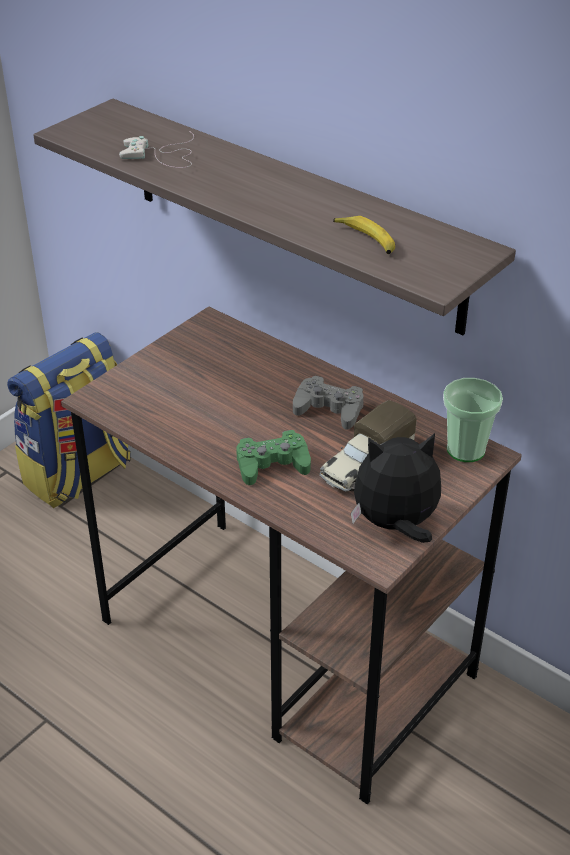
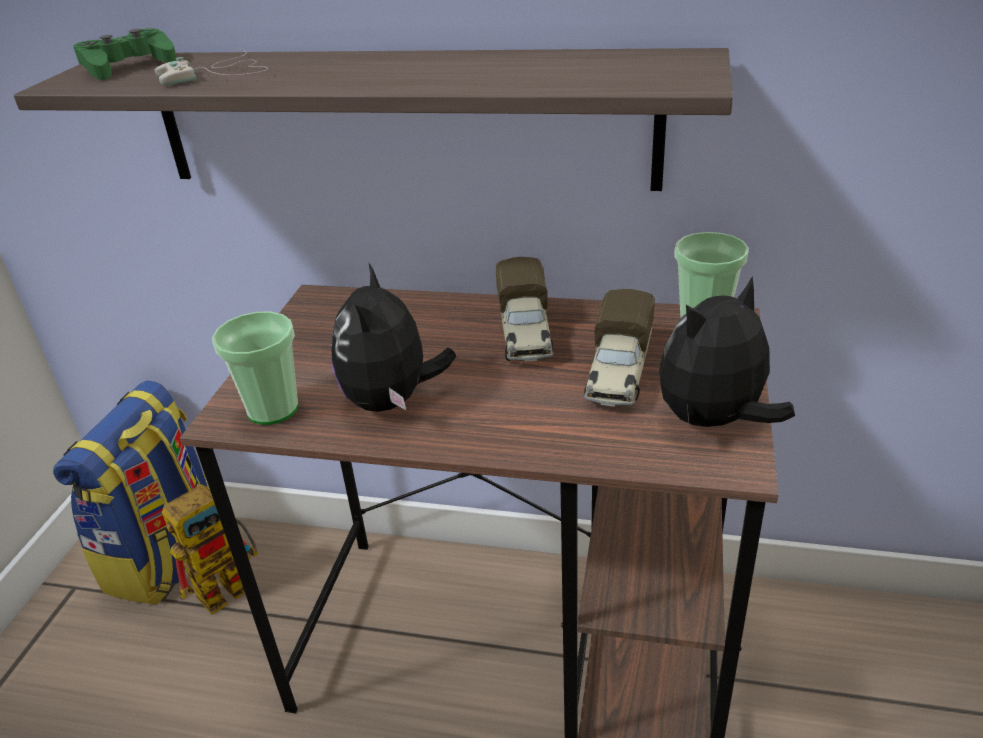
camera: 25 degrees left, 5 degrees down
green game controller [236,430,311,485] -> green game controller moved to [73,28,177,80]
grey game controller [293,376,363,430] -> toy truck [496,257,554,362]
banana [333,216,395,254] -> none
none -> toy robot [162,484,257,615]
none -> cup [212,312,298,425]
none -> plush toy [331,262,456,412]

